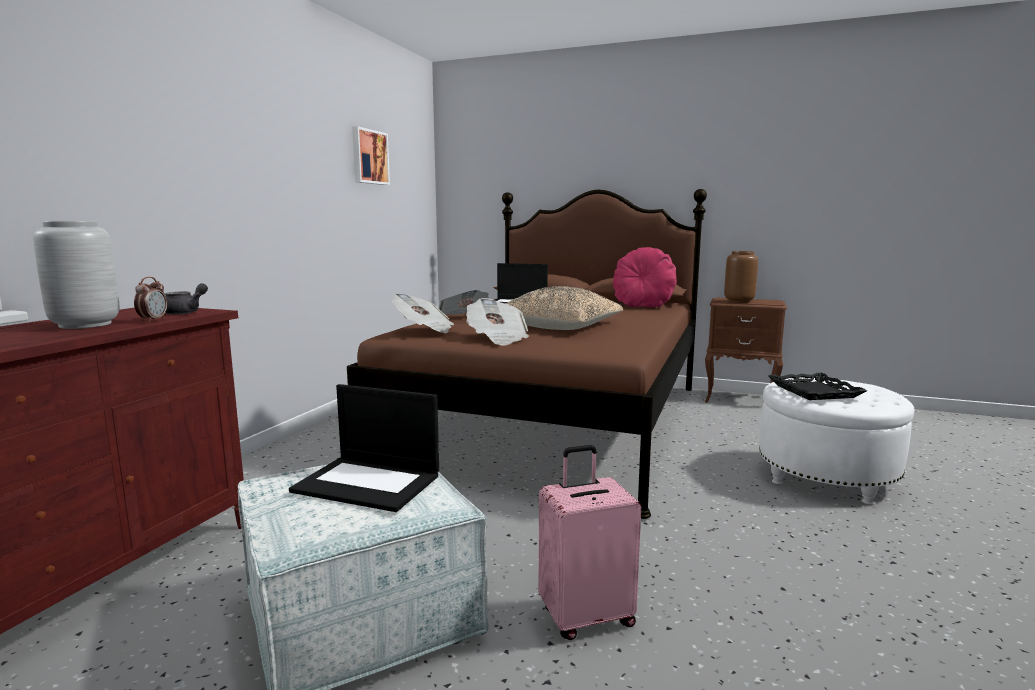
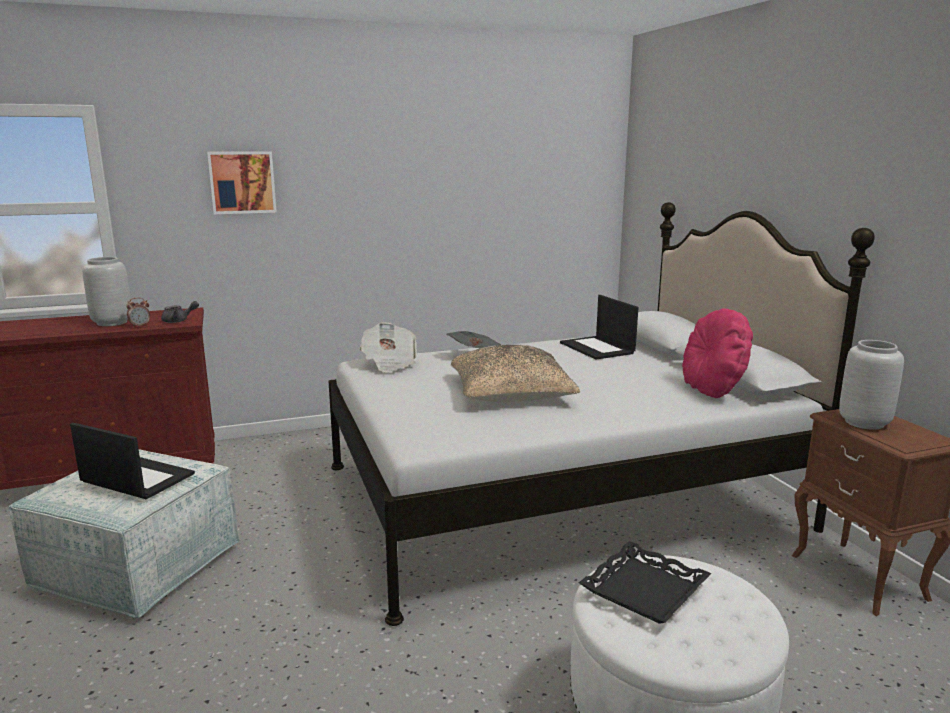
camera: 50 degrees right, 5 degrees up
laptop [289,384,439,512] -> laptop turned 135 degrees clockwise [70,423,195,499]
brown bed [347,189,707,519] -> white bed [328,202,875,626]
picture [352,126,390,185] -> picture moved to [207,151,277,214]
newspaper [466,298,529,346] -> none
pink suitcase [538,445,641,640] -> none
brown vase [724,251,758,303] -> grey vase [839,340,904,430]

